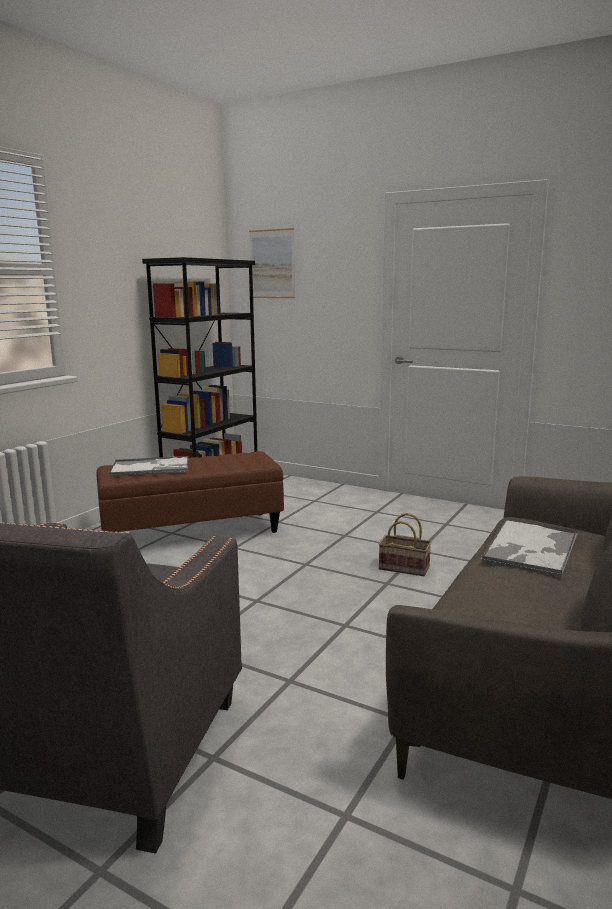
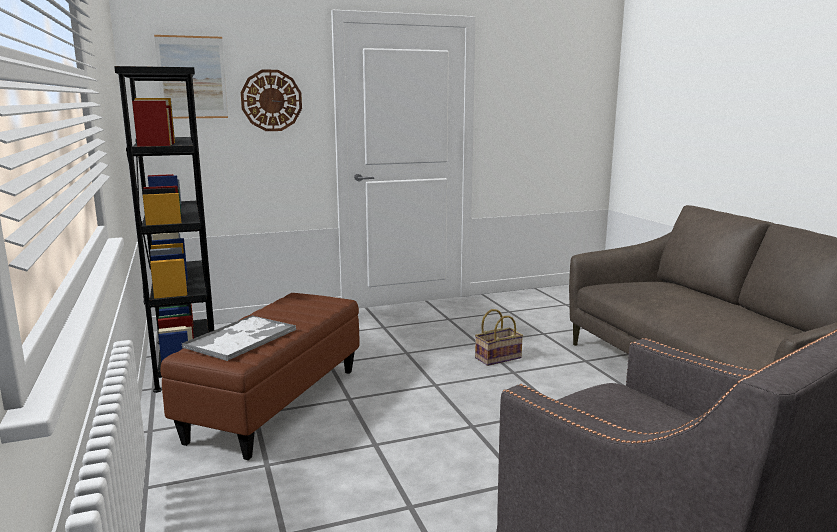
camera: 50 degrees left, 0 degrees up
tray [481,519,577,577] -> none
none -> wall clock [241,70,302,131]

